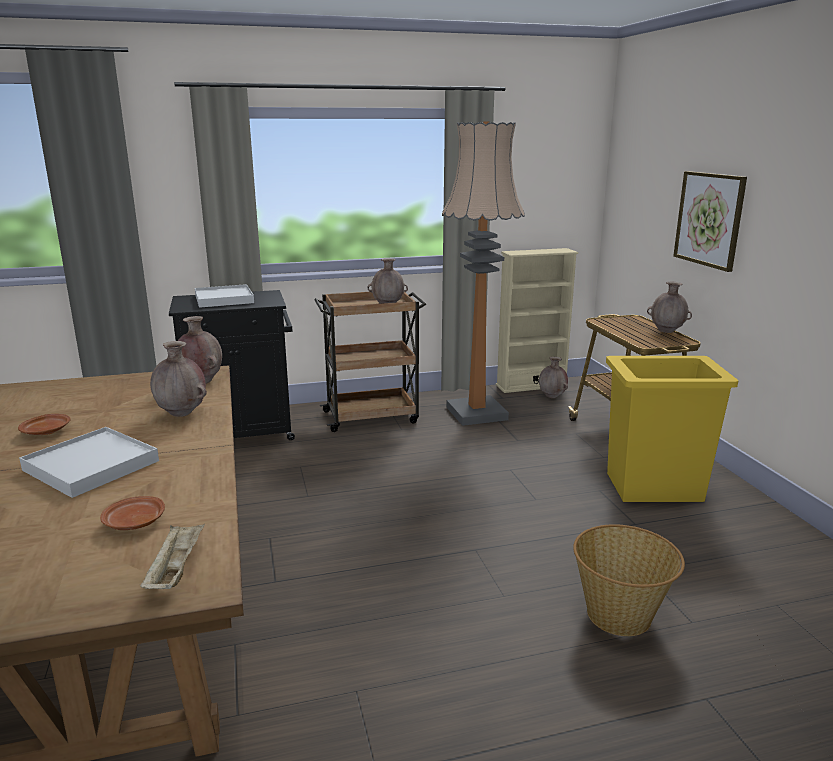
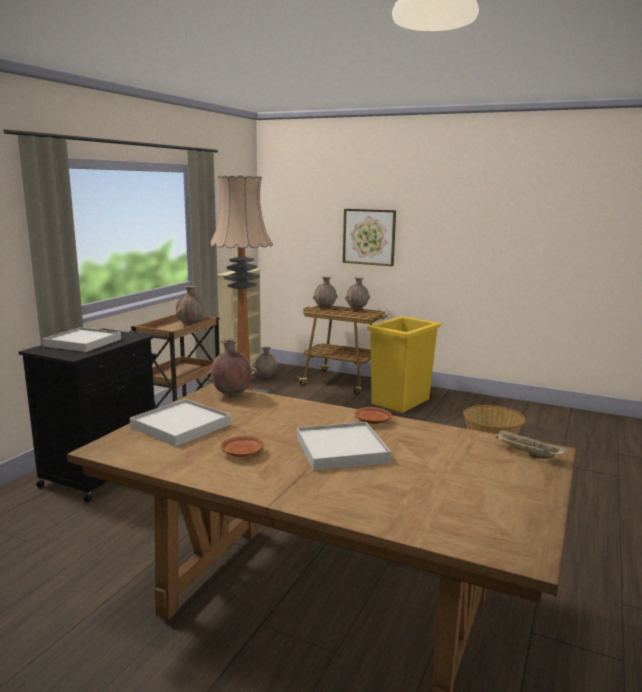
camera: 50 degrees left, 5 degrees down
brown plate [100,496,165,530] -> brown plate moved to [354,407,392,424]
brown vase [150,341,207,417] -> brown vase moved to [313,277,338,309]
none -> white tray [130,399,231,447]

